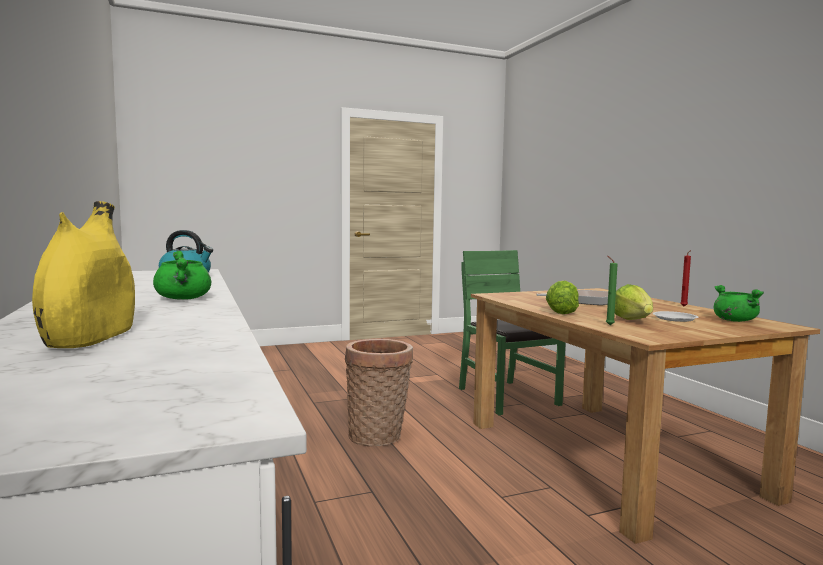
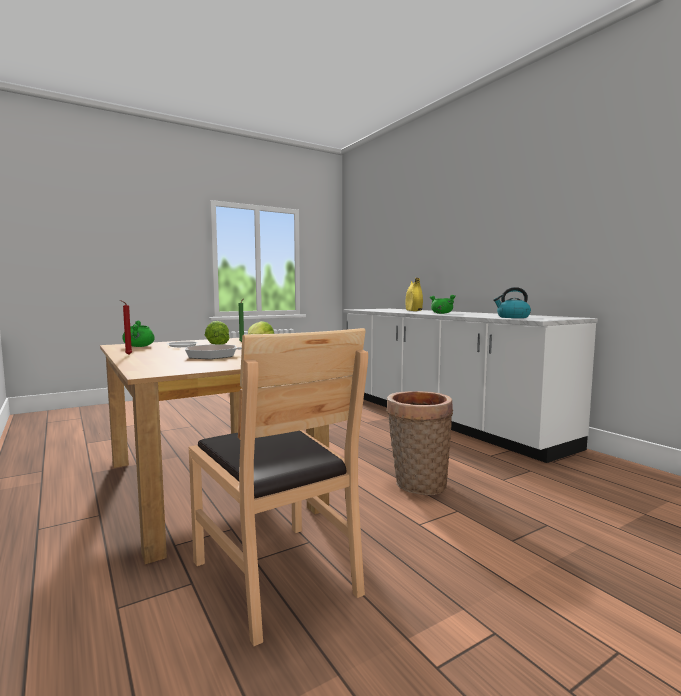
camera: 170 degrees right, 0 degrees up
green chair [459,250,566,415] -> brown chair [189,328,368,646]

